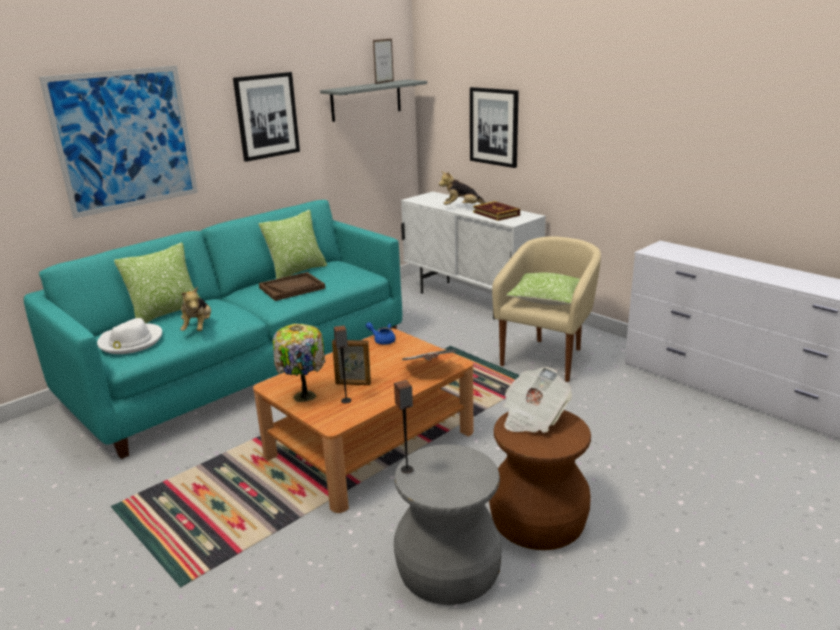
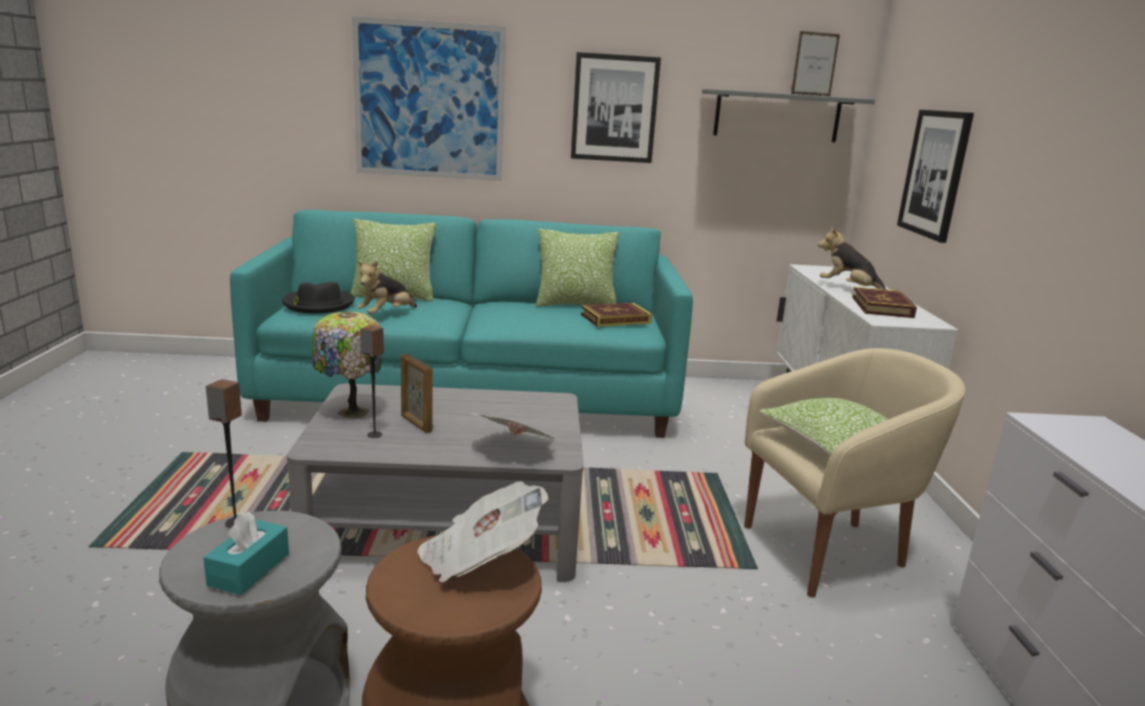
camera: 40 degrees right, 5 degrees down
white hat [97,318,162,354] -> black hat [282,282,355,314]
brown coffee table [253,329,473,513] -> grey coffee table [287,384,584,582]
brown tray [259,272,325,301] -> none
blue teapot [366,322,396,345] -> none
none -> turquoise tissue box [203,512,289,595]
none -> book [581,303,652,327]

